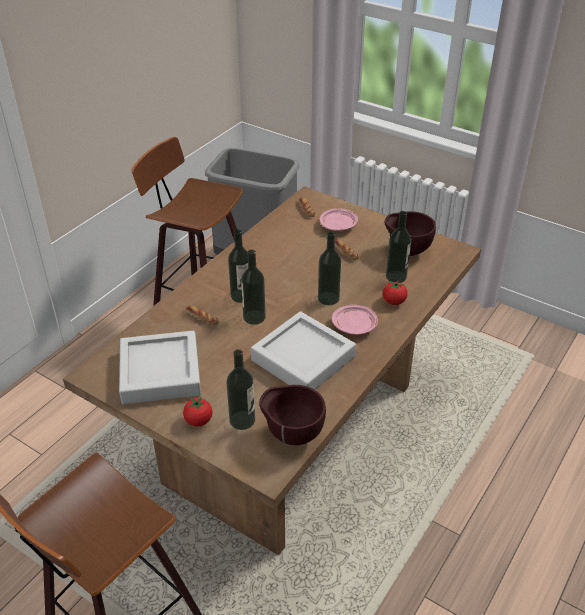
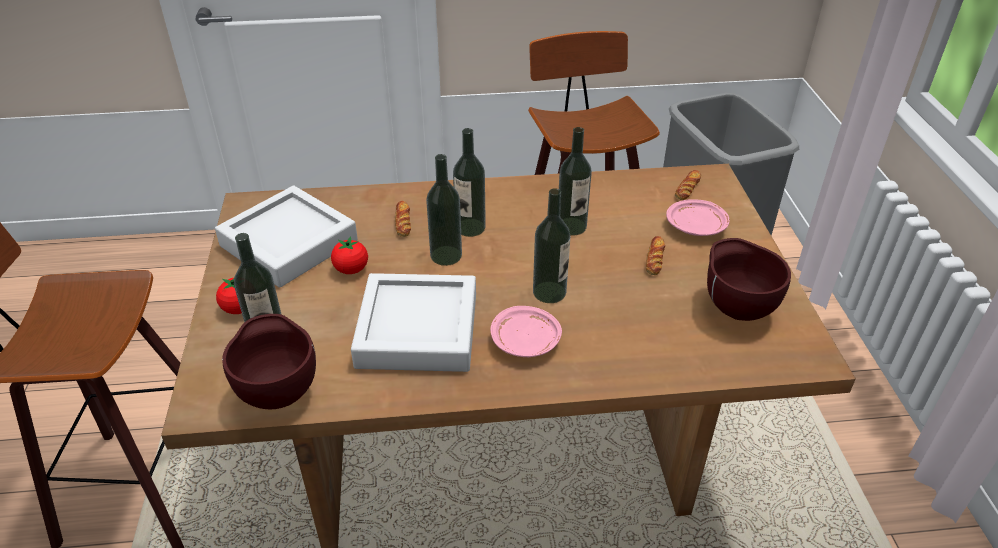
camera: 50 degrees right, 0 degrees up
tomato [383,280,407,305] -> tomato moved to [331,236,368,274]
bottle [386,211,411,283] -> bottle moved to [559,127,592,236]

